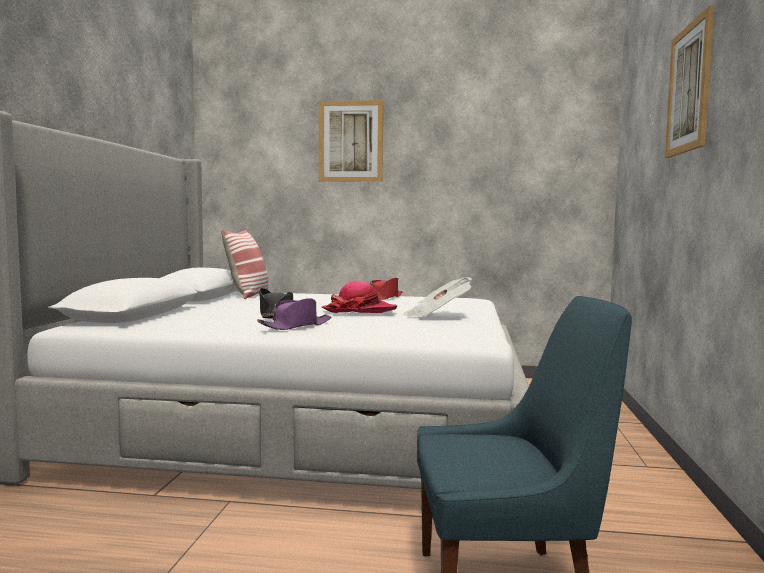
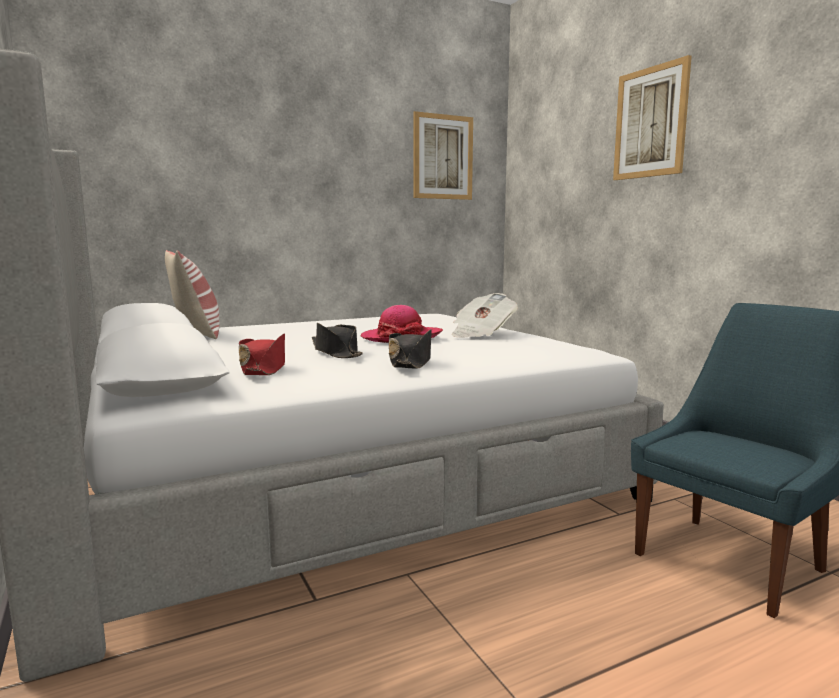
camera: 35 degrees left, 5 degrees up
purple hat [257,298,331,330] -> black hat [389,329,432,369]
picture [319,100,383,182] -> picture moved to [413,111,473,200]
red hat [370,278,402,300] -> red hat moved to [239,333,285,375]

